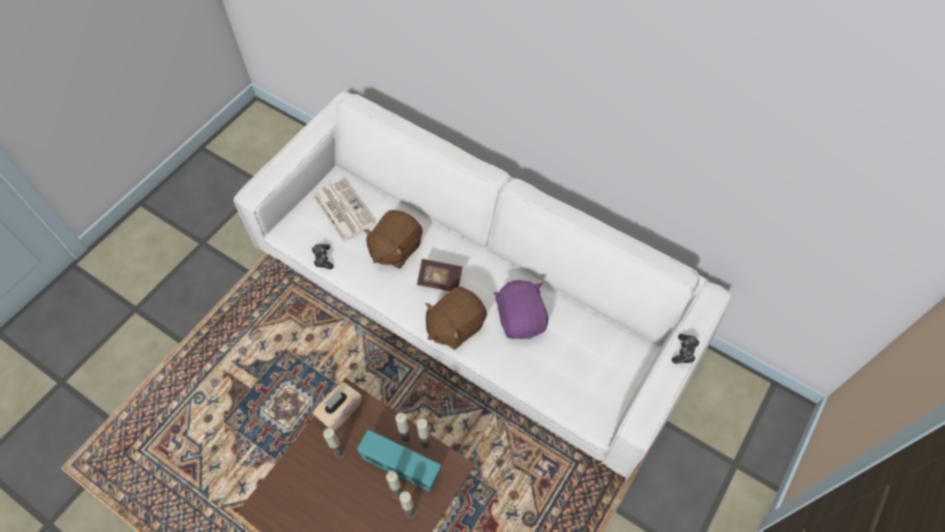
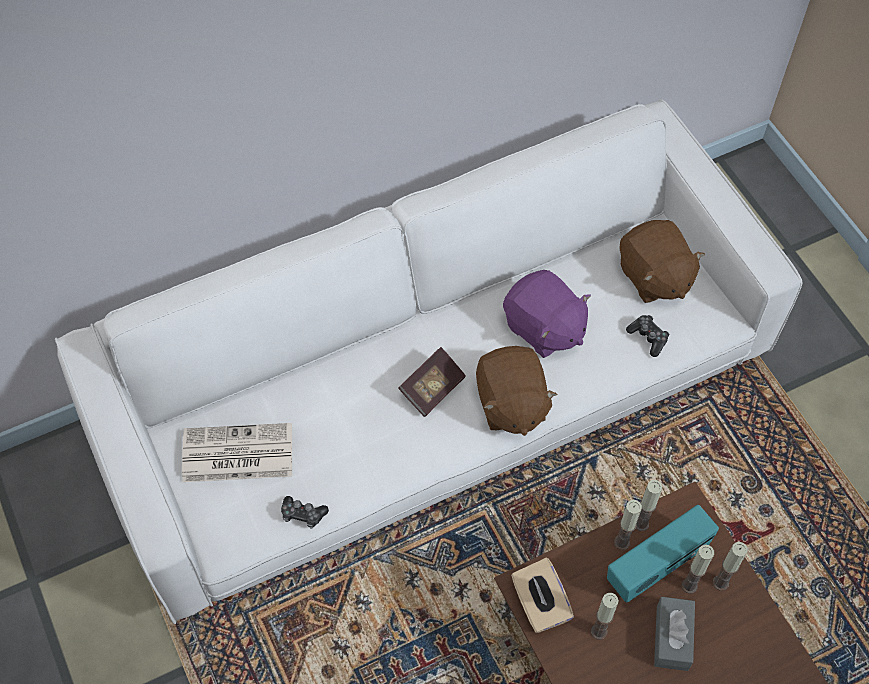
camera: 60 degrees left, 0 degrees up
brown plush toy [363,210,422,269] -> brown plush toy moved to [620,220,705,303]
purple plush toy [493,280,548,339] -> purple plush toy turned 150 degrees counterclockwise [503,270,591,358]
game controller [672,334,700,364] -> game controller moved to [626,315,669,357]
none -> grey tissue box [654,597,695,671]

